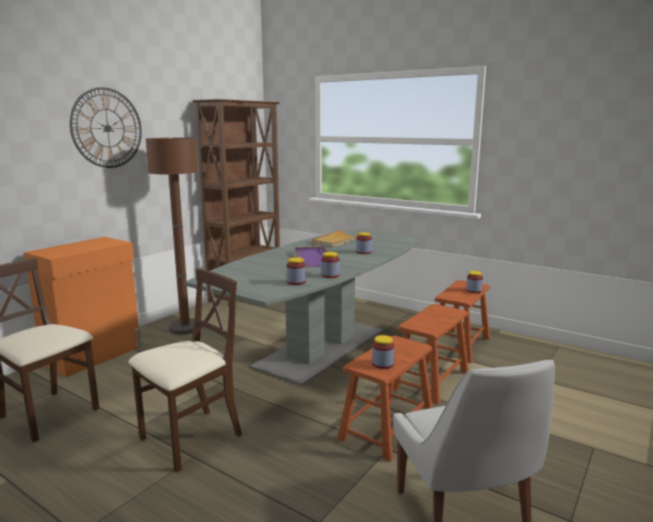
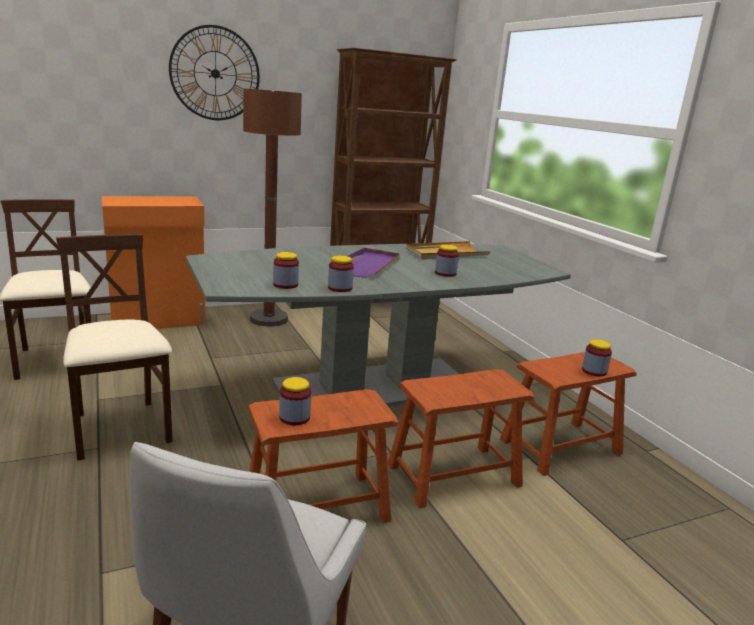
camera: 30 degrees right, 5 degrees up
beige chair [128,268,242,472] -> beige chair turned 105 degrees counterclockwise [56,234,173,461]

